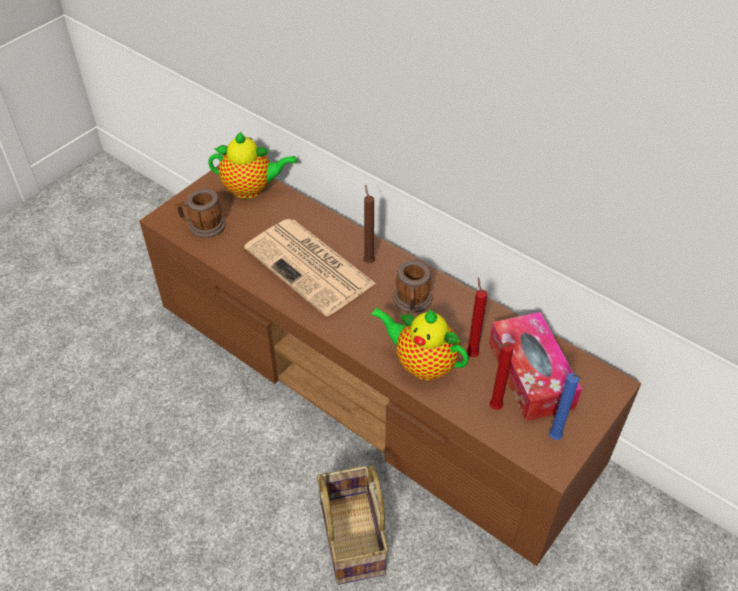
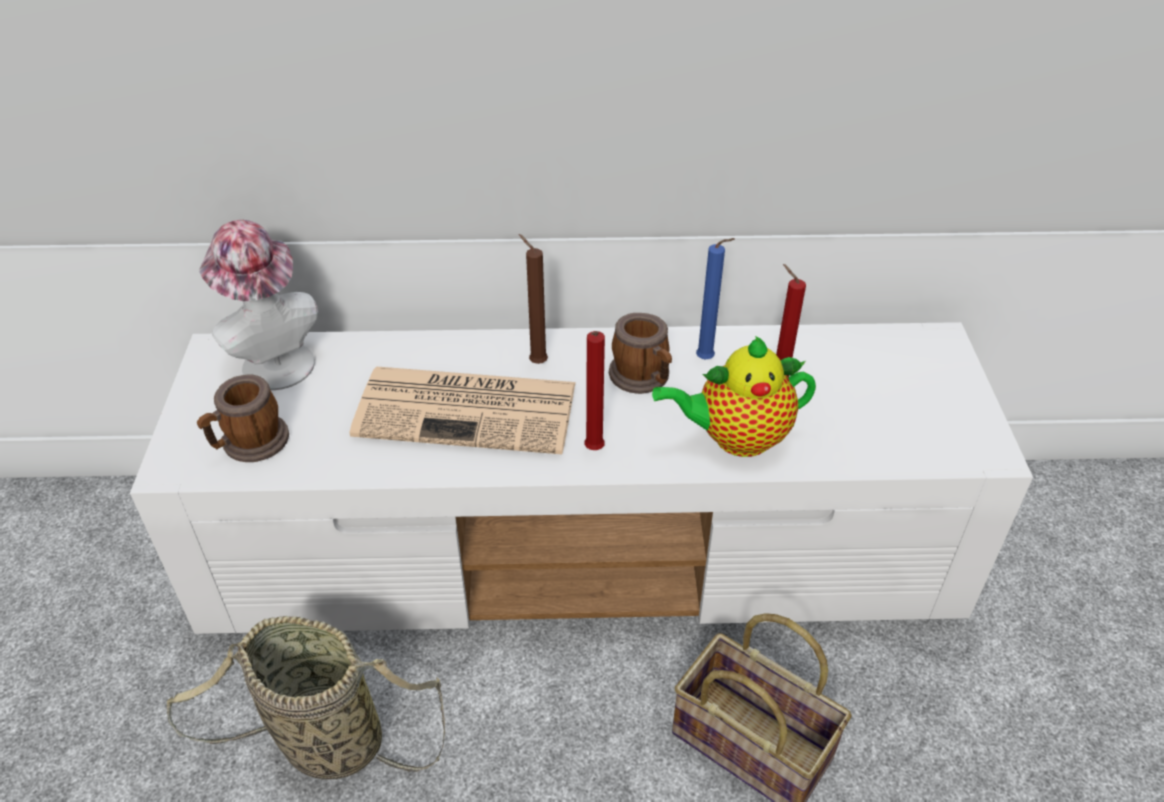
camera: 40 degrees left, 5 degrees down
brown tv stand [139,165,641,566] -> white tv stand [130,322,1033,634]
teapot [208,132,297,199] -> hat [199,220,318,390]
tissue box [489,312,582,421] -> none
red candle [490,342,514,410] -> red candle moved to [584,331,605,450]
blue candle [549,373,584,440] -> blue candle moved to [696,238,735,359]
none -> basket [167,616,445,780]

